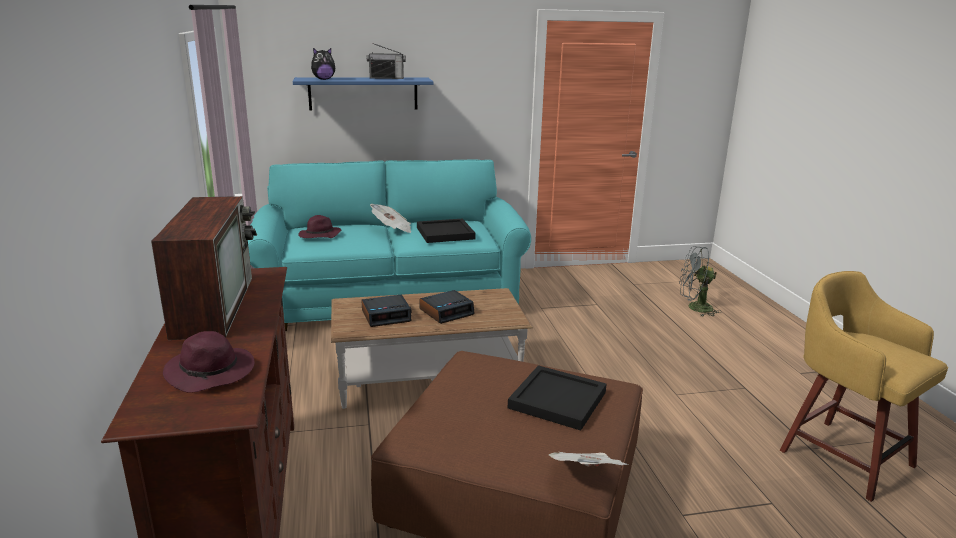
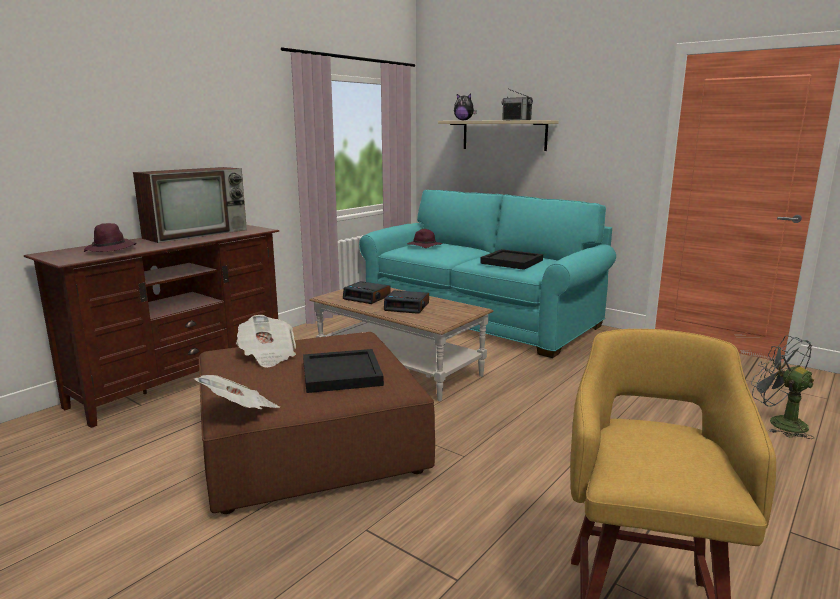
camera: 50 degrees right, 5 degrees down
blue shelf [293,77,433,110] -> beige shelf [438,120,559,151]
newspaper [370,204,411,233] -> newspaper moved to [236,315,296,368]

